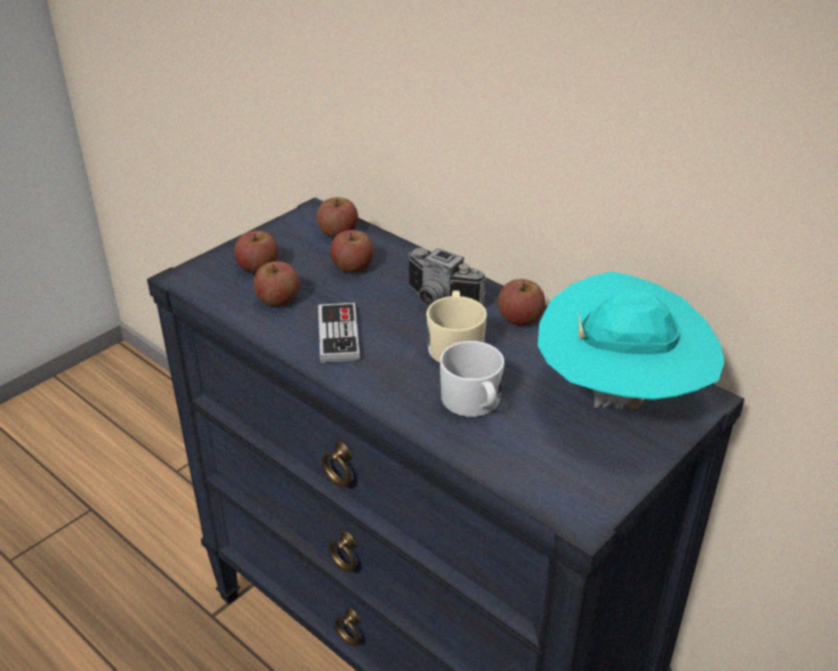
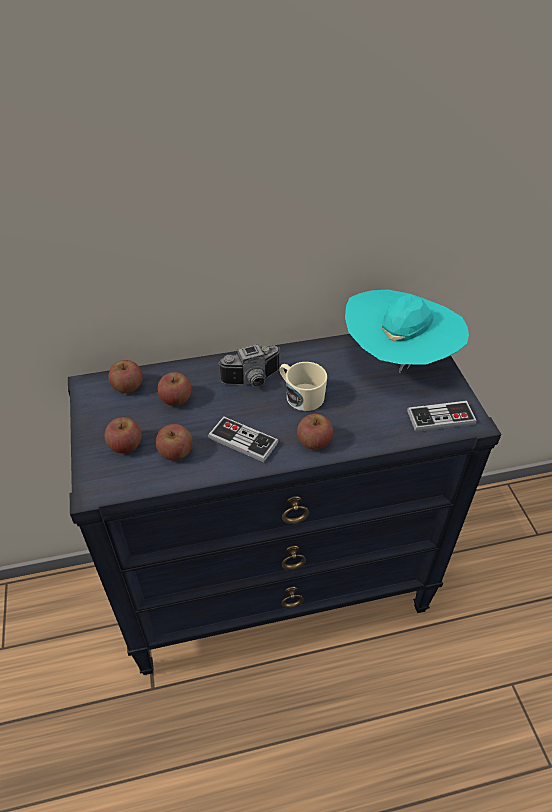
camera: 55 degrees left, 10 degrees up
white mug [440,341,505,417] -> none
apple [498,279,545,326] -> apple moved to [297,414,333,450]
none -> game controller [407,401,477,432]

